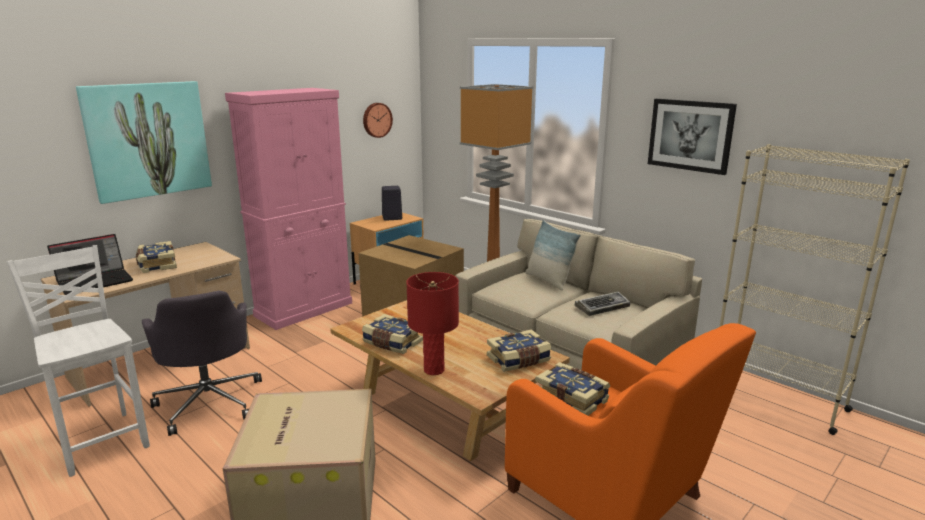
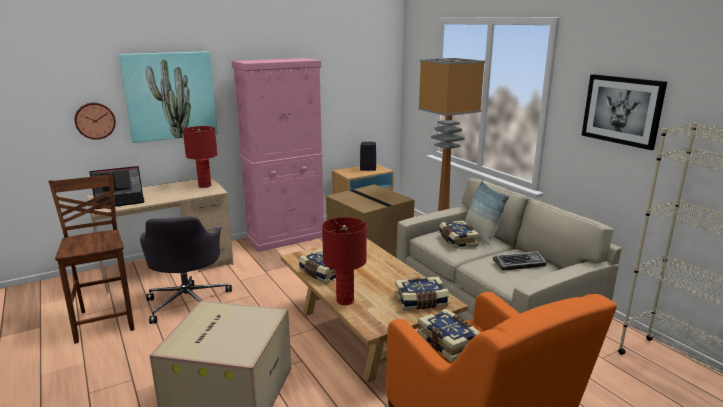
camera: 15 degrees right, 0 degrees up
white chair [6,245,150,477] -> brown chair [49,174,134,344]
book [136,241,177,273] -> book moved to [439,220,480,249]
wall clock [363,103,393,138] -> wall clock moved to [74,103,116,140]
none -> red table lamp [183,126,217,188]

